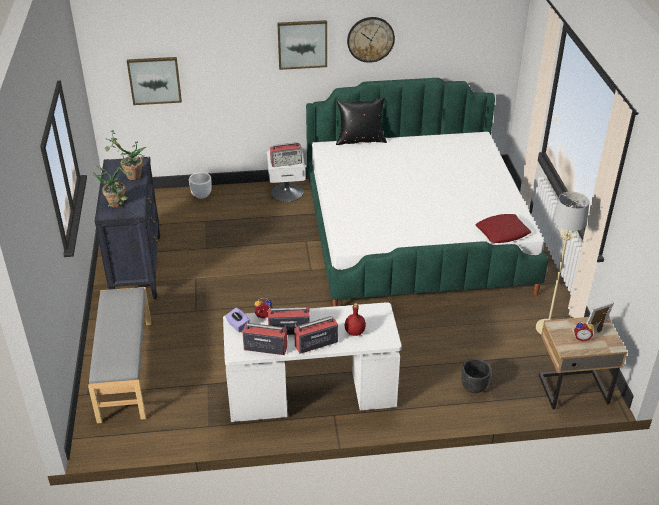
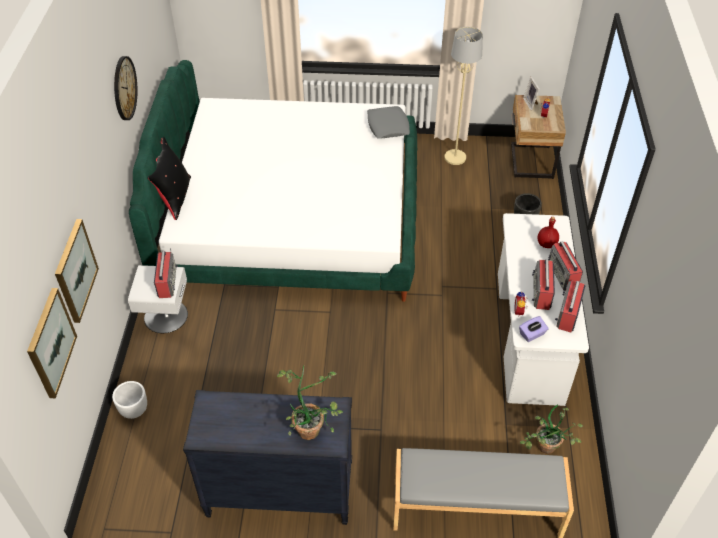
camera: 80 degrees left, 10 degrees up
potted plant [105,130,150,180] -> potted plant moved to [520,405,583,454]
picture [277,20,327,70] -> picture moved to [55,219,99,323]
red pillow [475,214,531,243] -> grey pillow [367,106,410,139]

